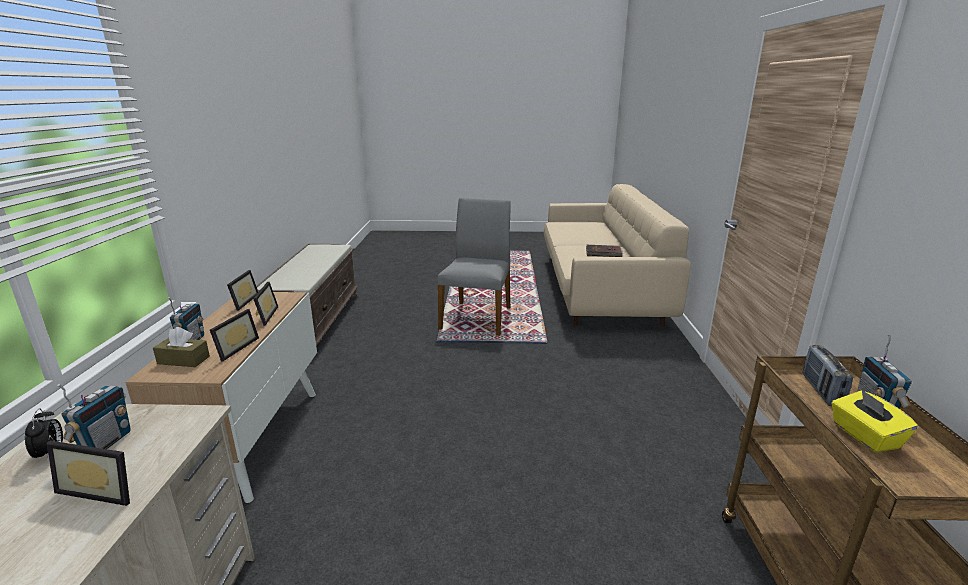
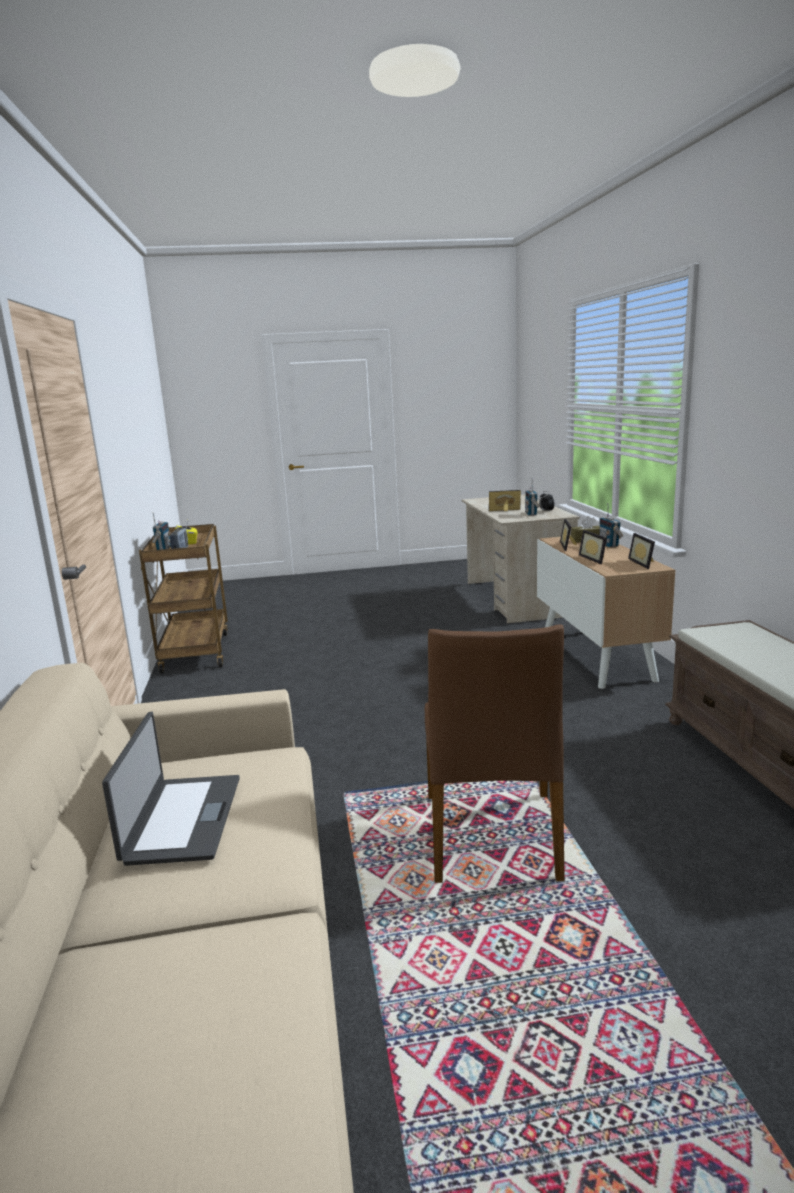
camera: 170 degrees right, 5 degrees down
grey chair [438,198,511,335] -> brown chair [425,624,565,883]
brown book [586,245,623,257] -> laptop [102,712,240,866]

